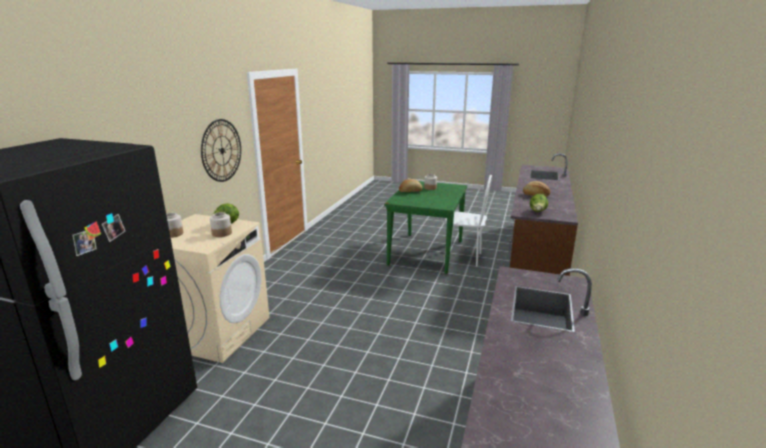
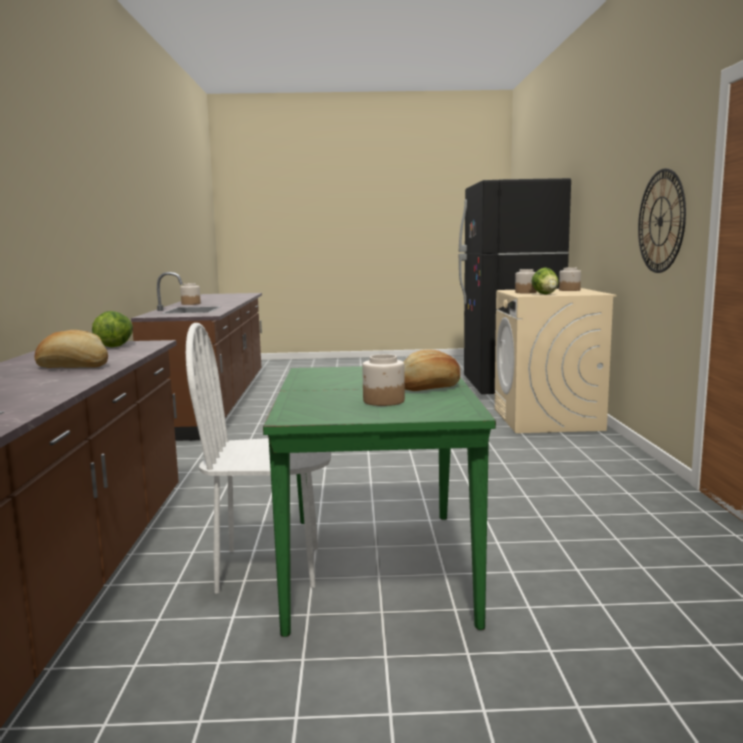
camera: 160 degrees right, 10 degrees down
none -> jar [180,283,201,305]

